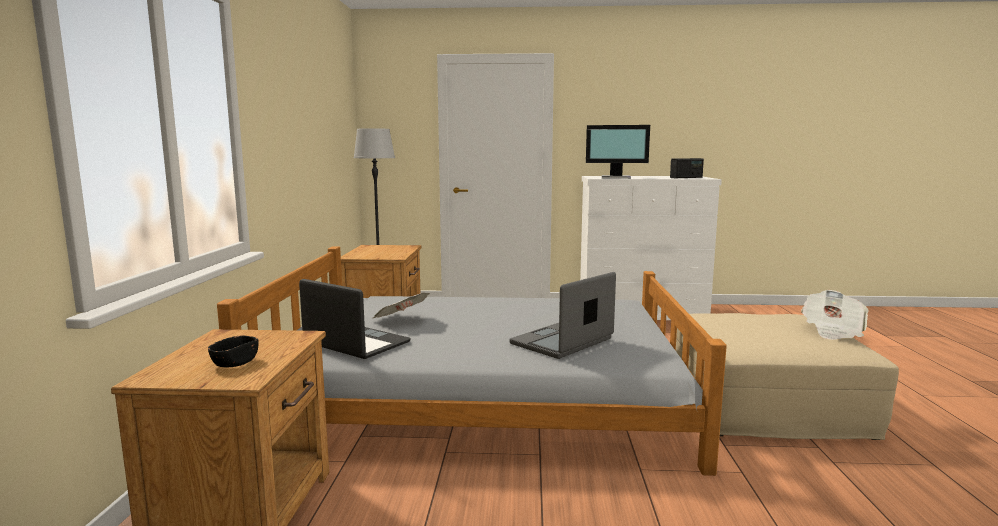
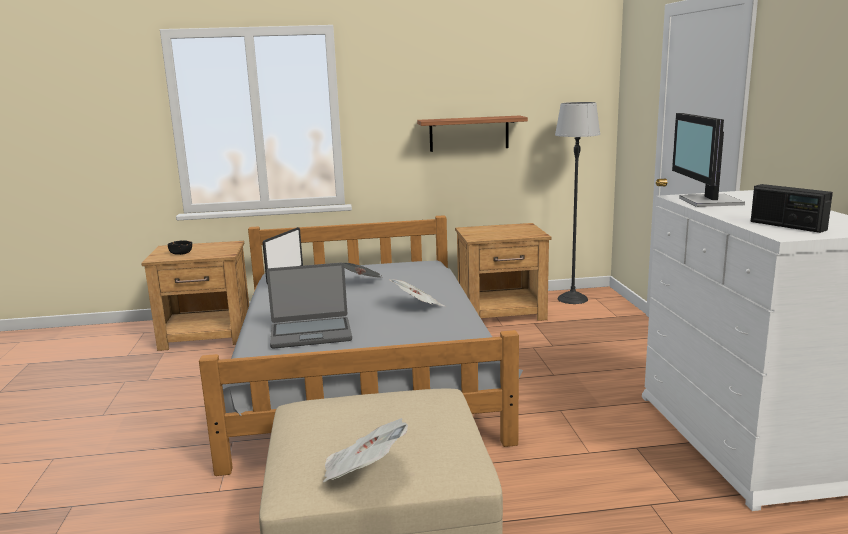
camera: 80 degrees right, 5 degrees up
laptop [509,272,616,359] -> laptop turned 135 degrees clockwise [266,263,352,349]
none -> newspaper [389,279,444,306]
none -> shelf [417,116,528,152]

